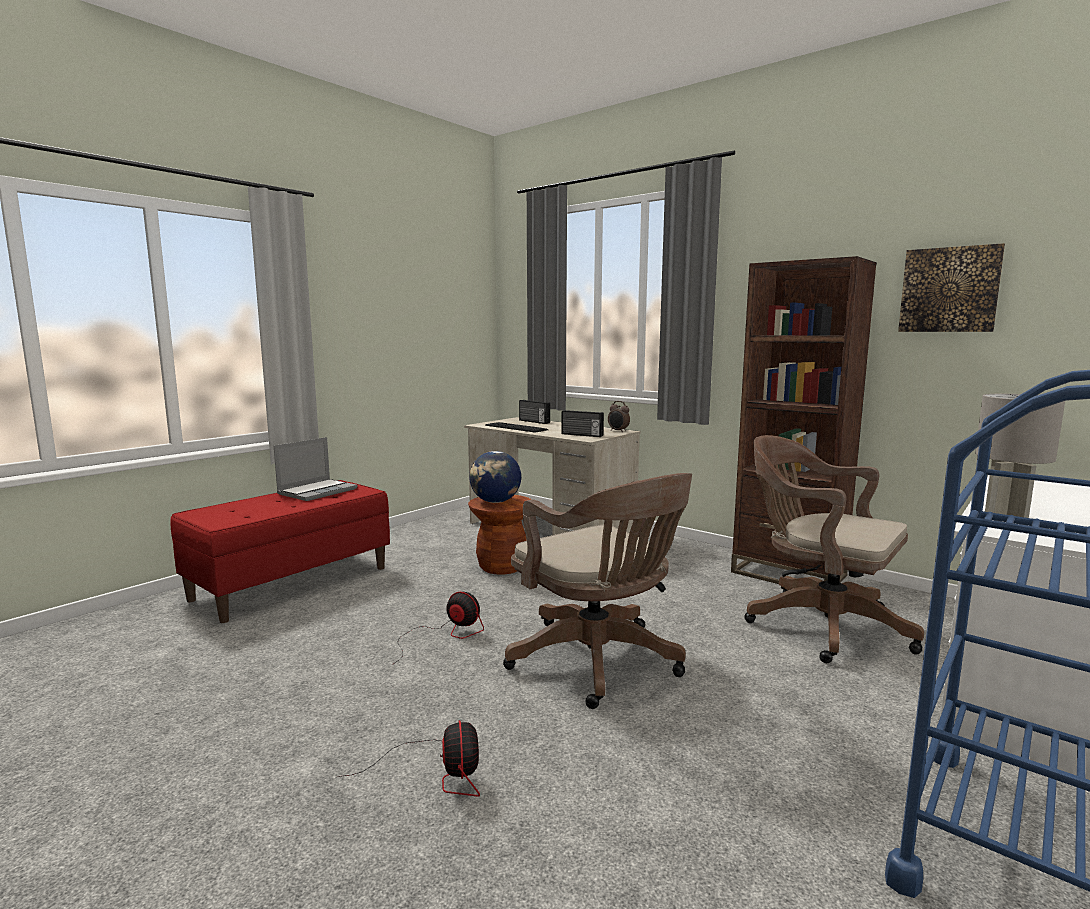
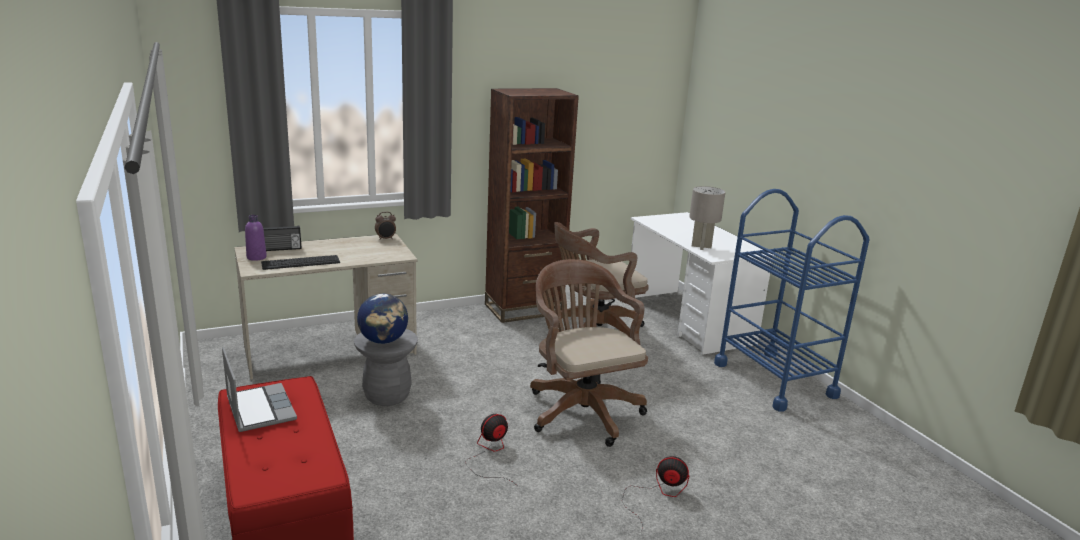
camera: 65 degrees left, 10 degrees up
brown stool [468,495,532,575] -> grey stool [354,329,418,406]
brown office chair [503,473,692,709] -> brown office chair turned 105 degrees counterclockwise [530,259,648,447]
radio [561,410,604,437] -> none
picture [898,243,1005,332] -> none
none -> purple bottle [245,215,267,261]

